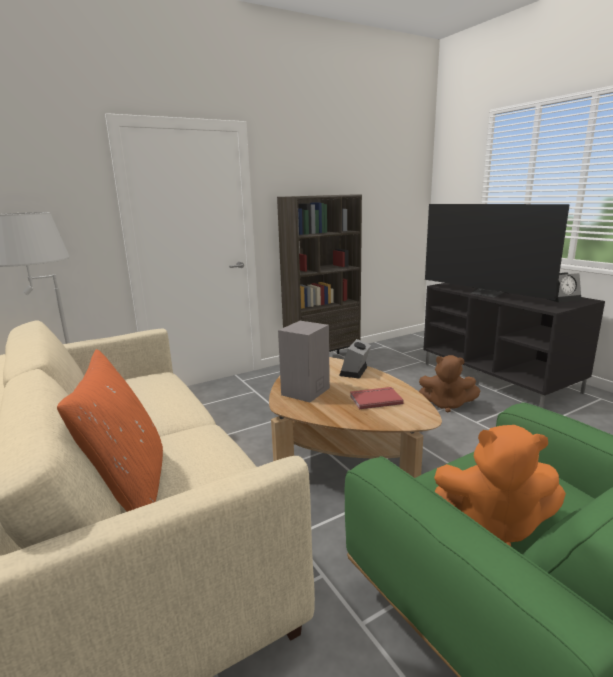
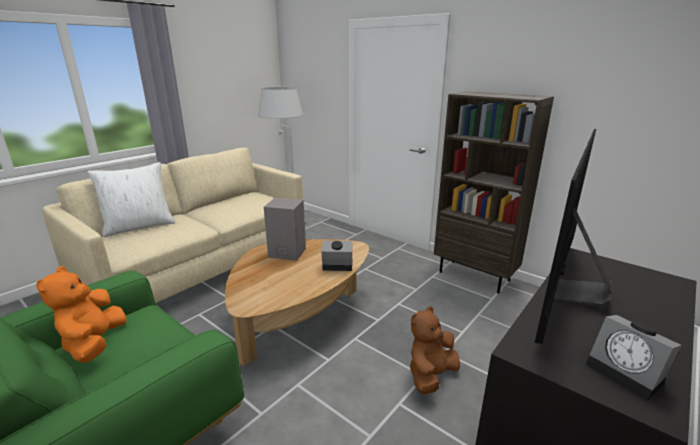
camera: 70 degrees right, 5 degrees up
orange pillow [57,349,163,512] -> white pillow [87,162,175,237]
red book [350,387,404,409] -> none
brown plush toy [419,355,480,413] -> brown plush toy turned 45 degrees clockwise [410,306,460,394]

